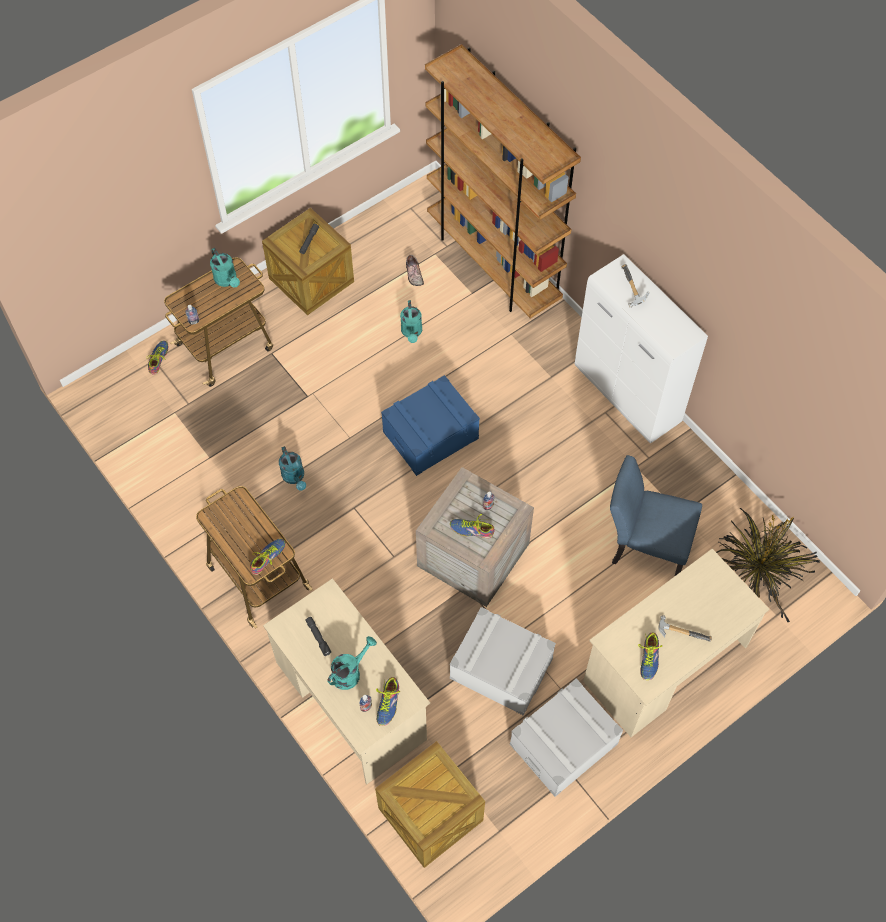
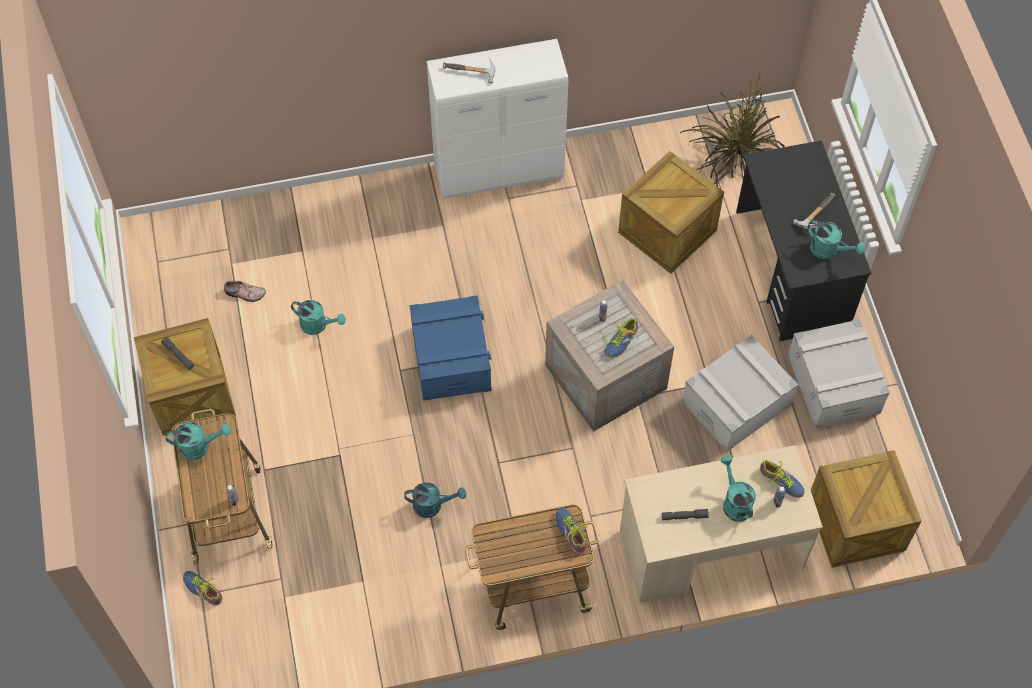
camera: 65 degrees left, 0 degrees up
brown bookcase [425,44,581,318] -> none
beige desk [583,549,770,737] -> black desk [736,140,871,341]
blue chair [610,455,702,577] -> crate [618,151,724,274]
shoe [638,633,662,680] -> turquoise watering can [808,220,865,259]

